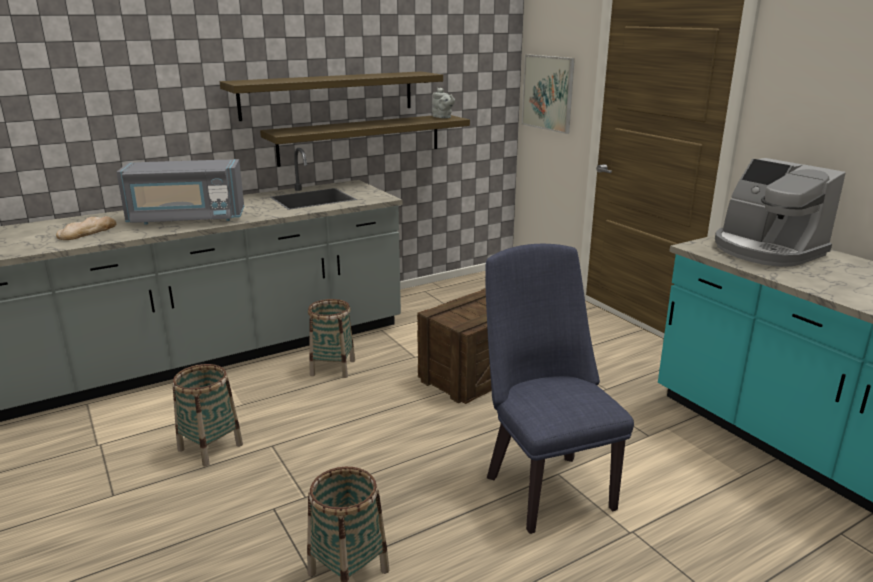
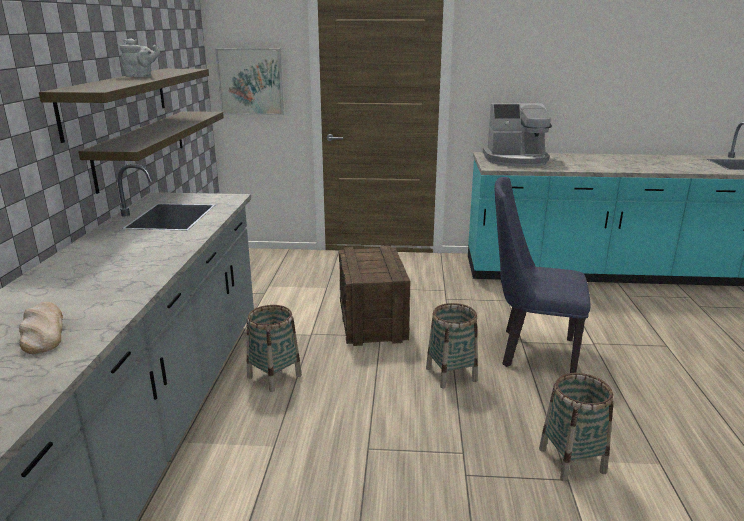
camera: 55 degrees left, 0 degrees up
grey microwave [117,159,244,225] -> none
basket [172,364,243,466] -> basket moved to [426,303,478,388]
grey teapot [432,88,455,118] -> grey teapot moved to [120,38,160,77]

